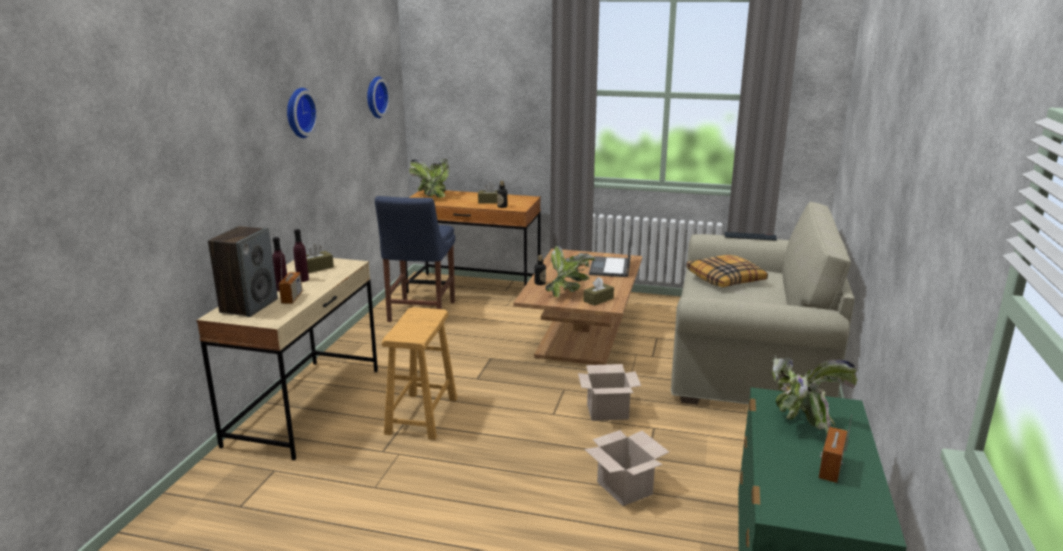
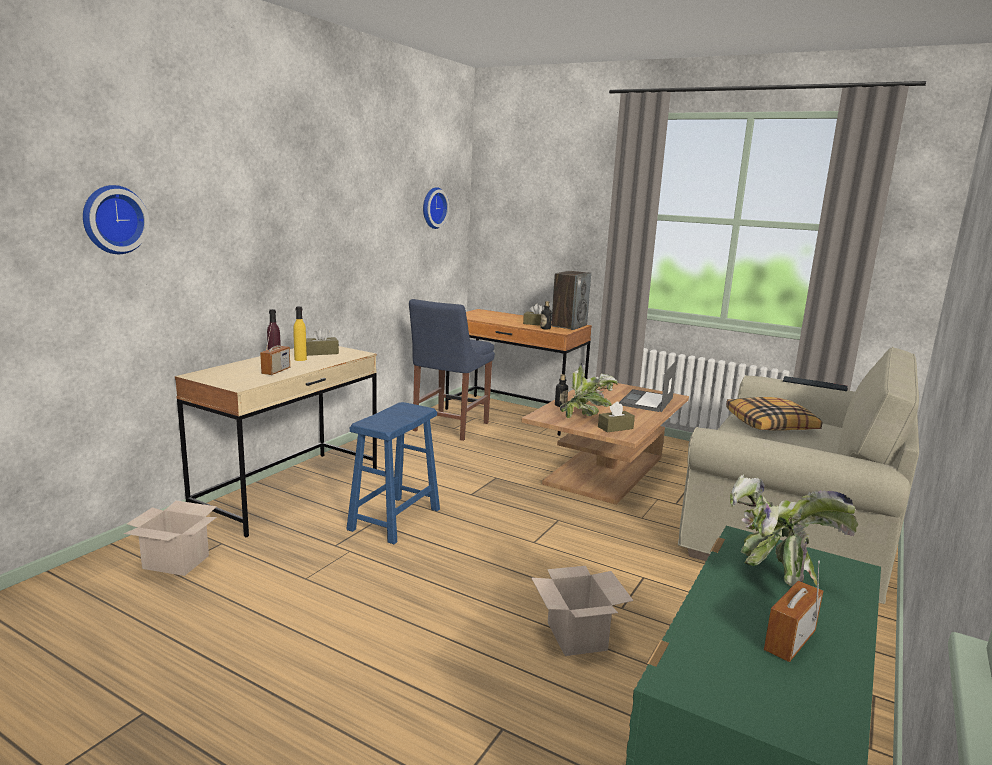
camera: 15 degrees right, 5 degrees down
speaker [208,226,278,317] -> speaker moved to [551,271,591,330]
wall clock [287,88,318,138] -> wall clock moved to [83,185,149,254]
purple bottle [293,229,309,282] -> yellow bottle [293,306,307,361]
brown stool [382,307,457,440] -> blue stool [346,402,440,544]
potted plant [409,159,449,198] -> none
cardboard box [578,364,641,421] -> cardboard box moved to [124,501,217,576]

